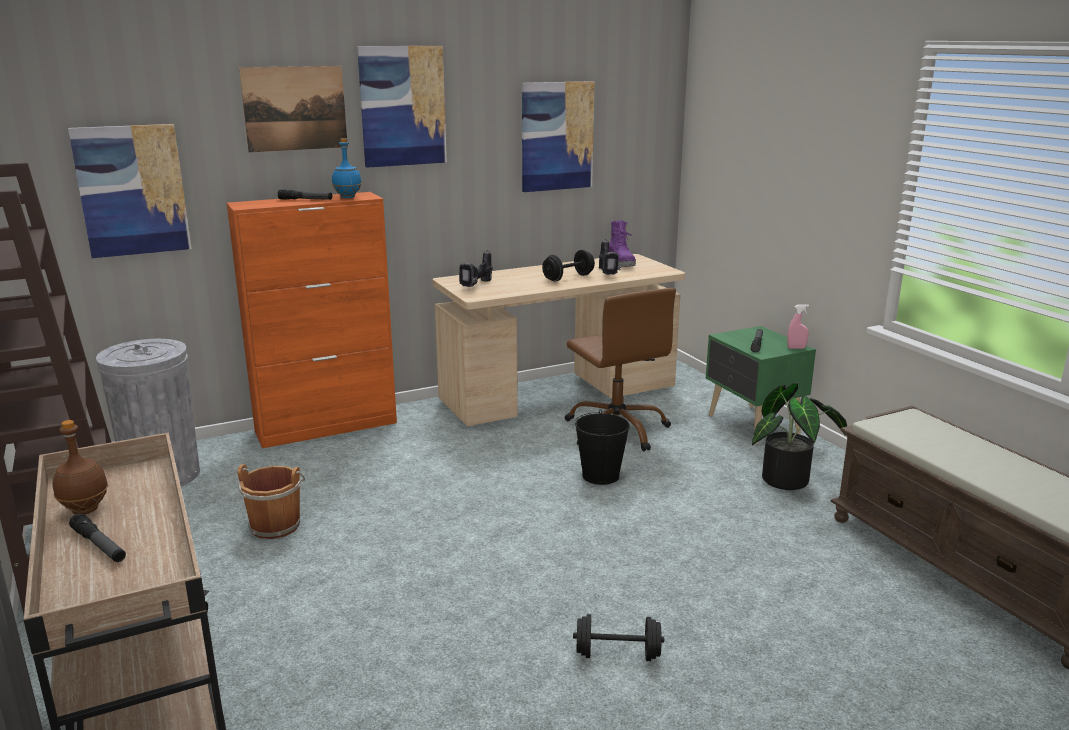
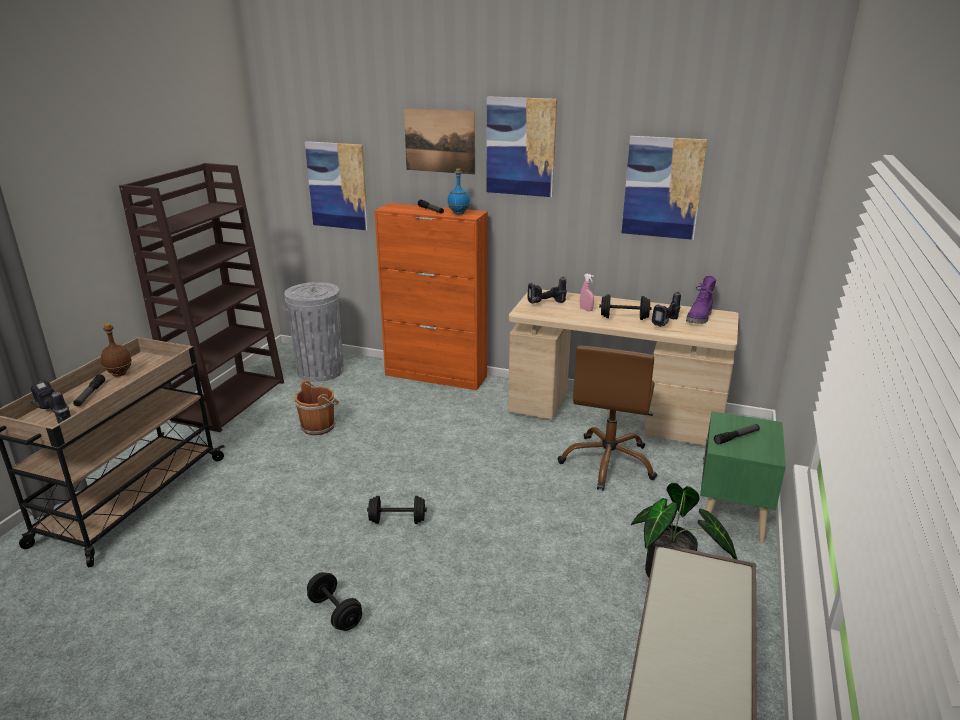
camera: 45 degrees right, 5 degrees up
black bucket [575,410,630,485] -> none
pink spray bottle [787,304,809,349] -> pink spray bottle moved to [580,274,594,311]
none -> power drill [30,381,71,424]
none -> black dumbbell [367,496,427,524]

